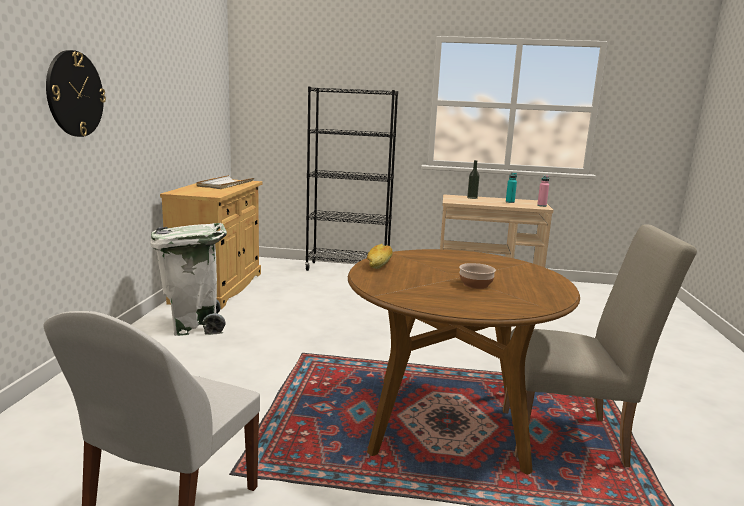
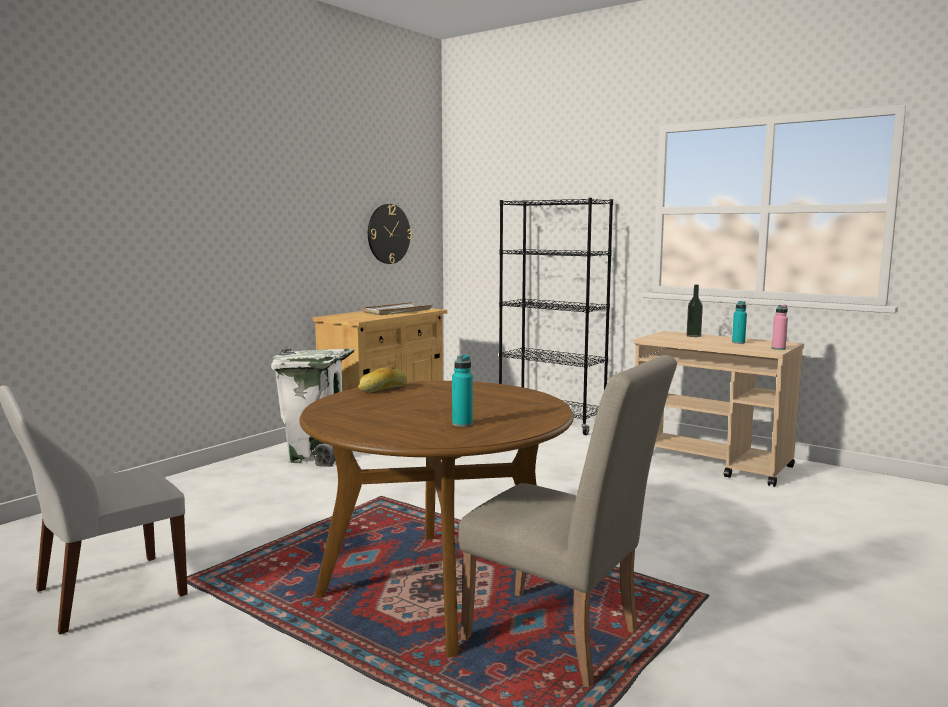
camera: 30 degrees right, 5 degrees down
wall clock [46,50,106,137] -> wall clock moved to [368,204,412,264]
bowl [459,263,496,289] -> none
none -> turquoise bottle [452,355,473,427]

